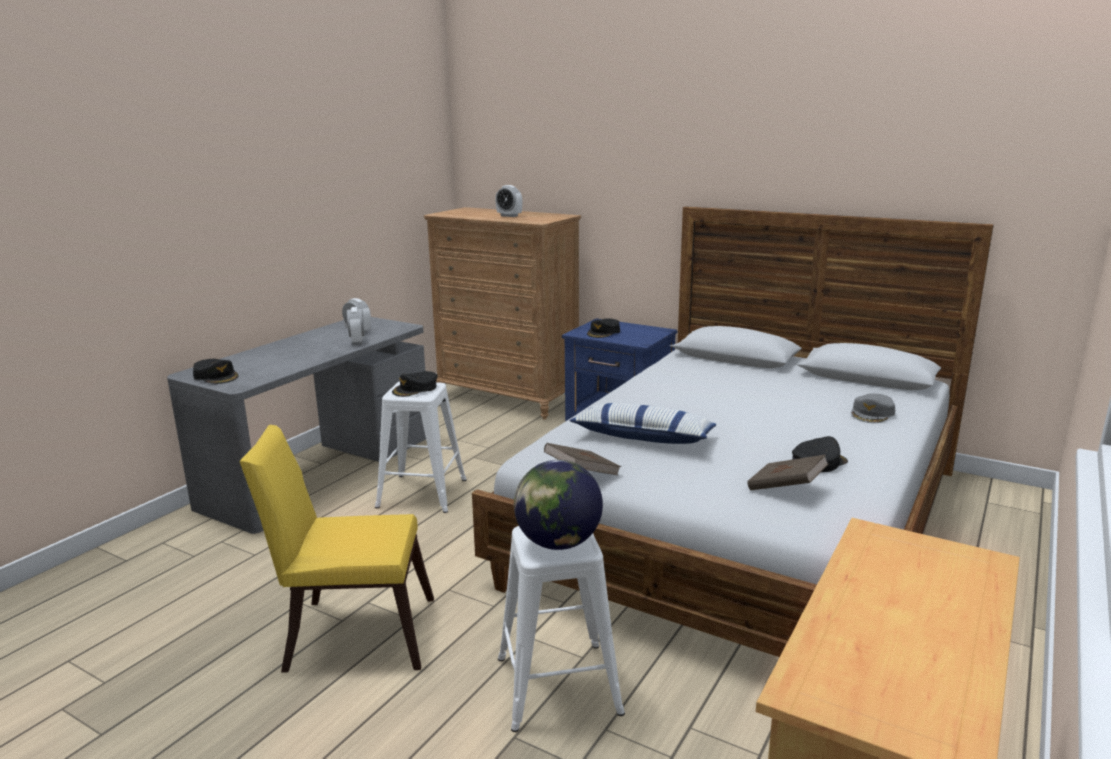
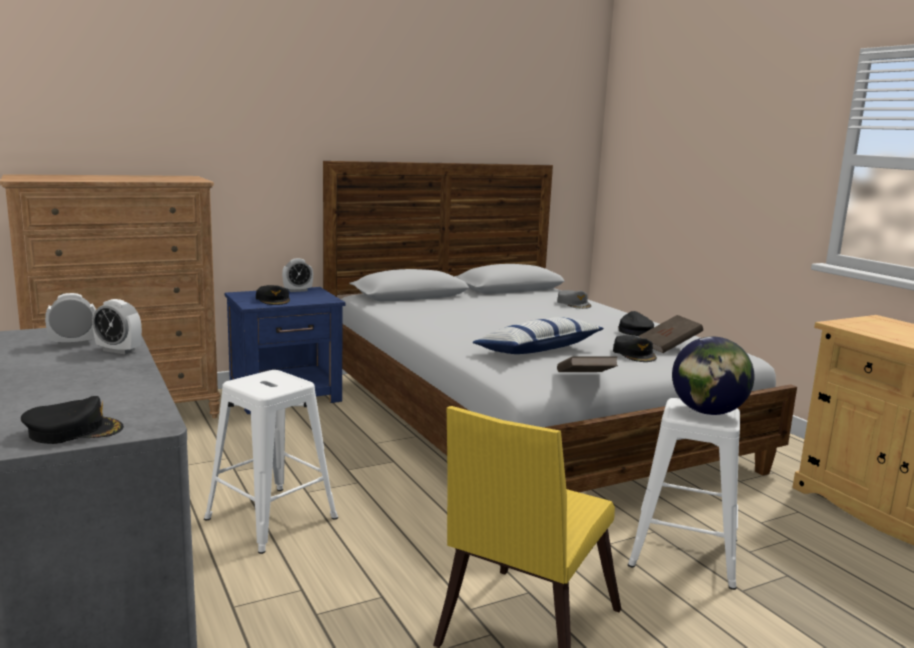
camera: 60 degrees left, 5 degrees down
black cap [392,371,438,397] -> black cap moved to [613,335,657,362]
alarm clock [495,185,522,217] -> alarm clock moved to [282,258,313,292]

